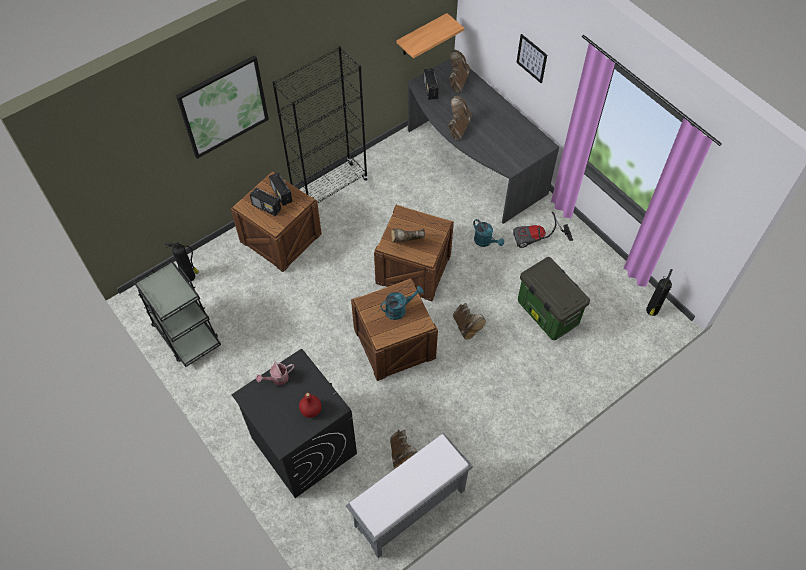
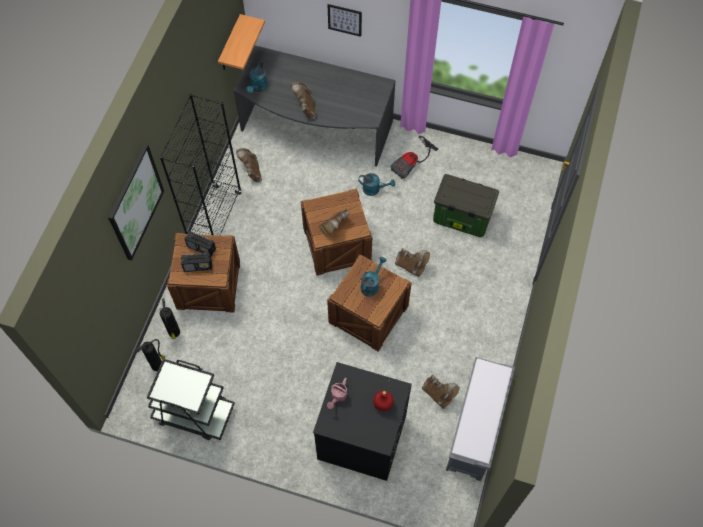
camera: 35 degrees left, 5 degrees up
radio [424,68,439,100] -> turquoise watering can [246,62,268,93]
brown boot [449,50,470,93] -> brown boot moved to [236,148,262,182]
fire extinguisher [646,269,673,316] -> fire extinguisher moved to [160,298,180,339]

